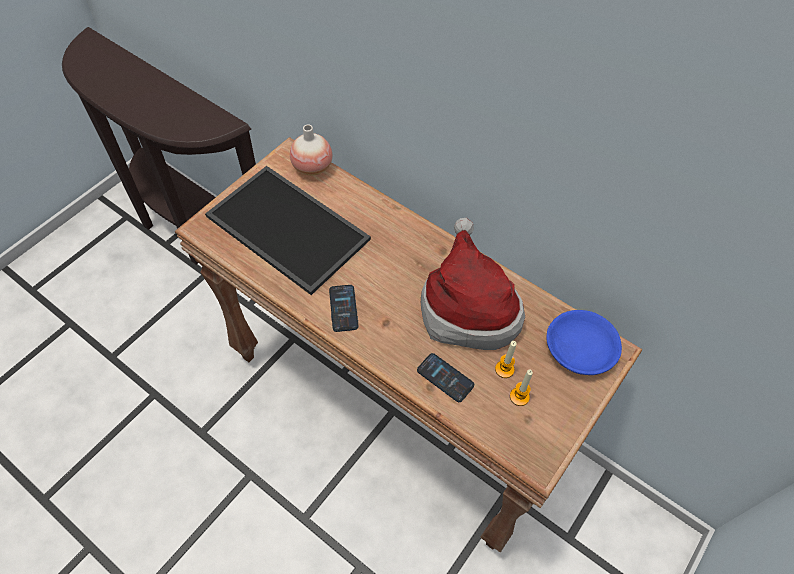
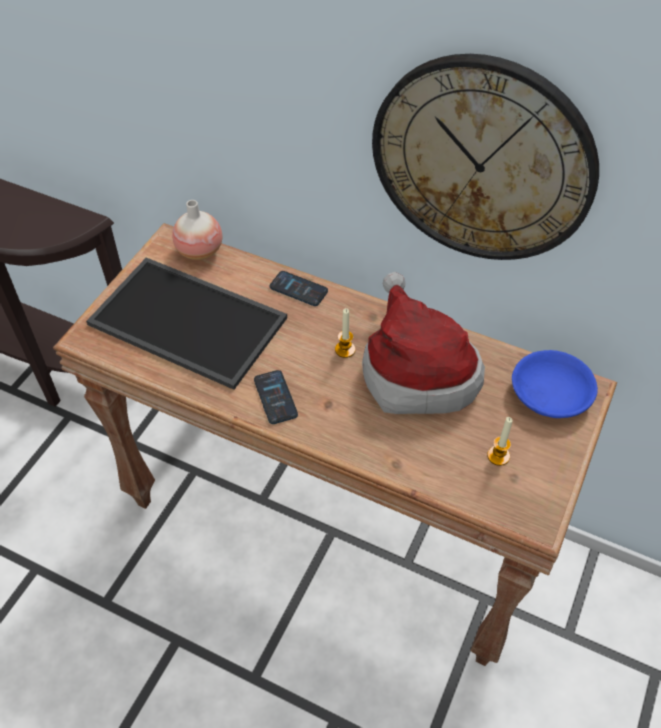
camera: 10 degrees left, 5 degrees down
phone [417,353,474,402] -> phone moved to [270,271,328,306]
candle [495,341,517,378] -> candle moved to [335,308,355,358]
none -> wall clock [372,54,599,260]

